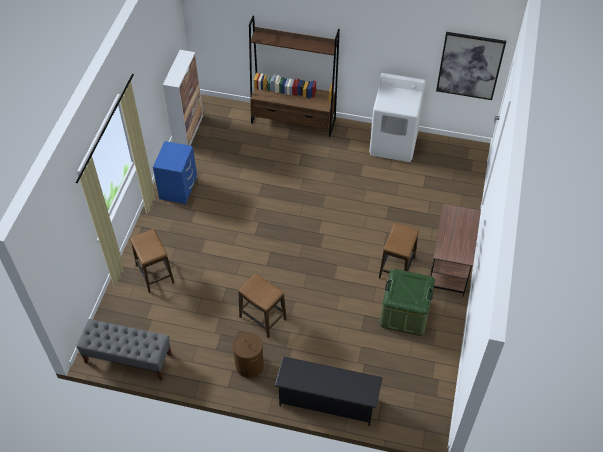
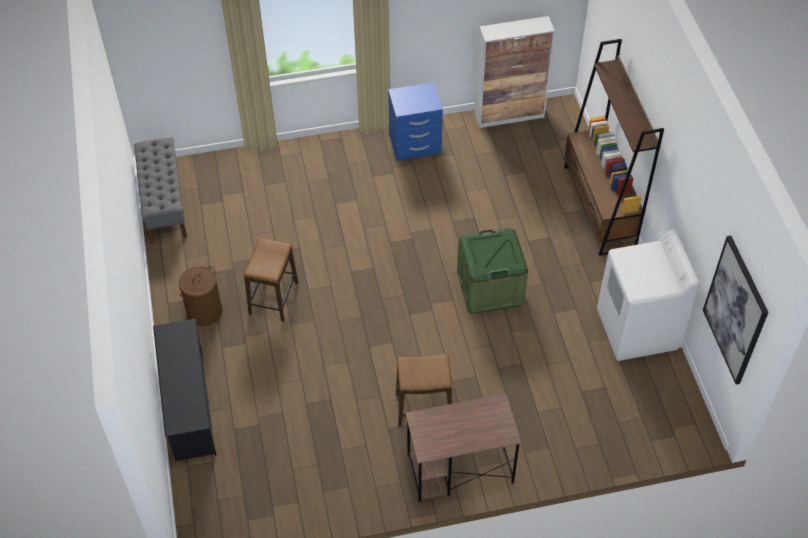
camera: 65 degrees right, 0 degrees up
stool [130,229,174,293] -> none
green storage box [380,269,435,336] -> green storage box moved to [457,228,528,314]

